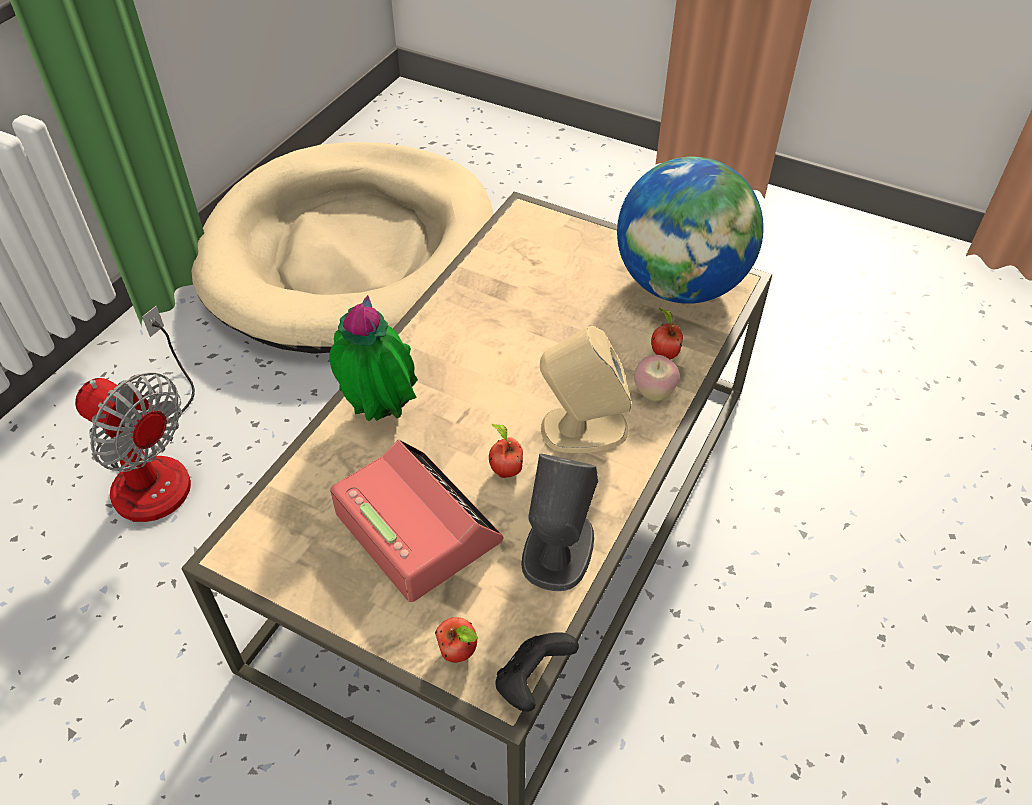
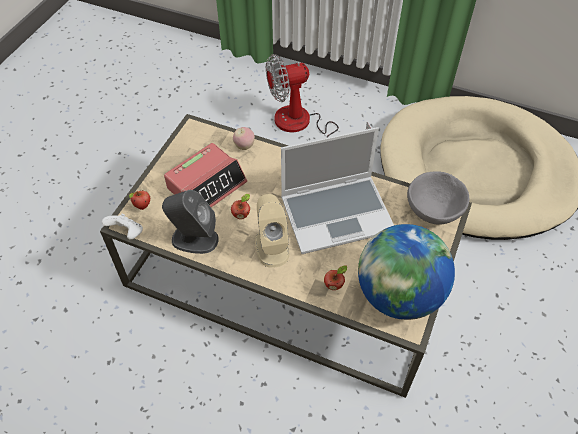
camera: 85 degrees right, 5 degrees up
fan [75,306,195,522] -> fan turned 45 degrees clockwise [266,54,371,138]
potted plant [329,295,418,421] -> none
black game controller [495,632,579,712] -> white game controller [102,214,143,240]
apple [634,355,680,401] -> apple moved to [233,127,255,150]
none -> laptop [281,127,394,254]
none -> grey bowl [407,171,469,225]

